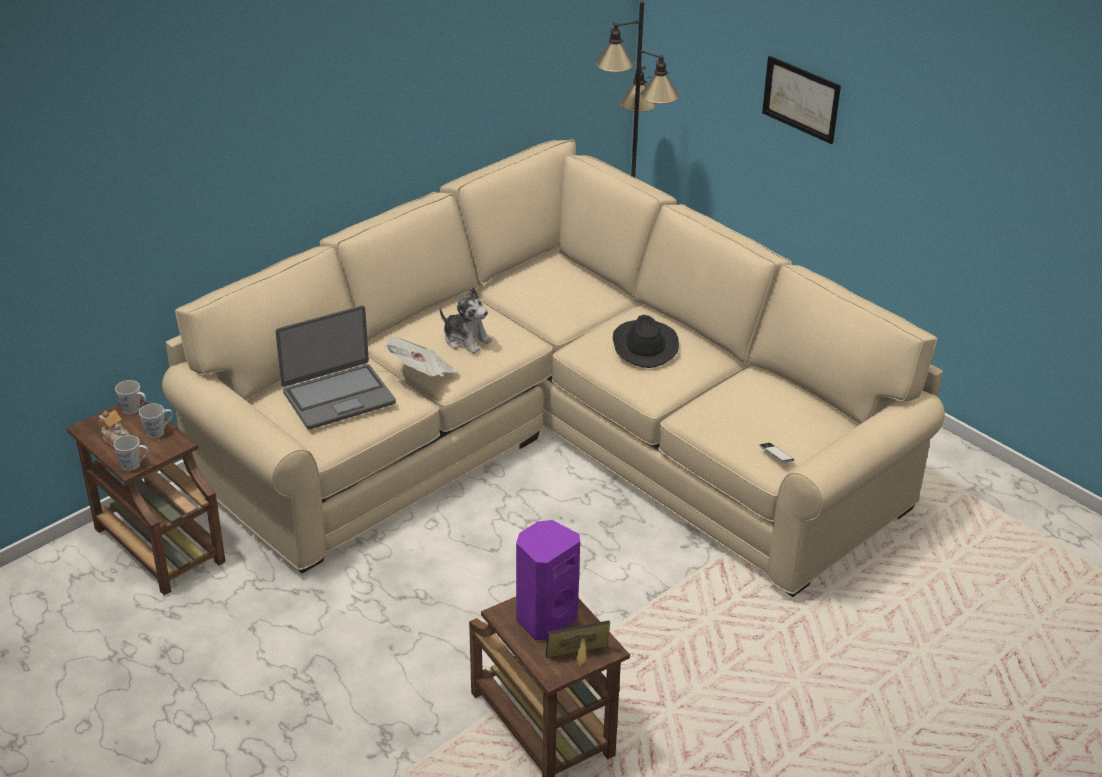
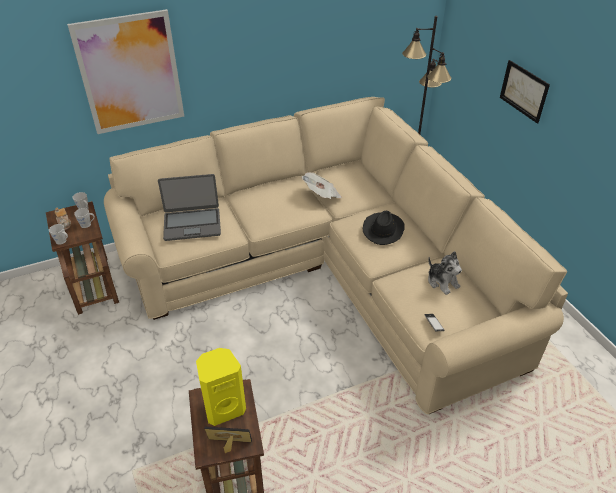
camera: 20 degrees right, 5 degrees up
newspaper [384,337,458,377] -> newspaper moved to [301,172,342,199]
plush toy [440,287,492,354] -> plush toy moved to [428,251,462,295]
purple speaker [516,520,580,641] -> yellow speaker [196,348,246,426]
none -> picture [67,9,184,134]

